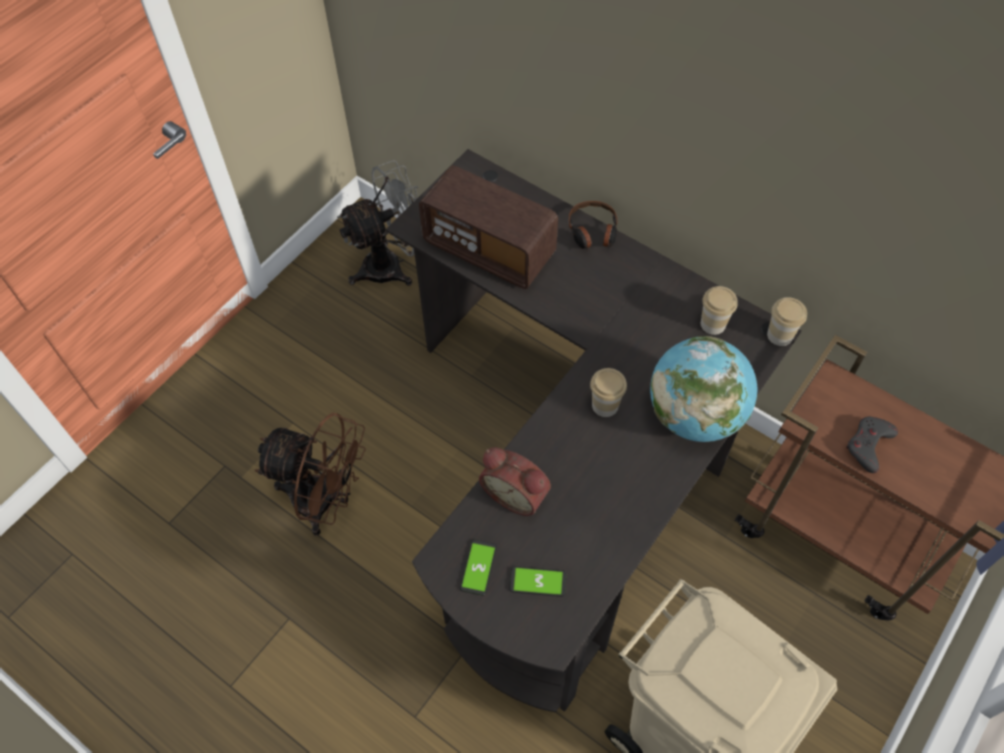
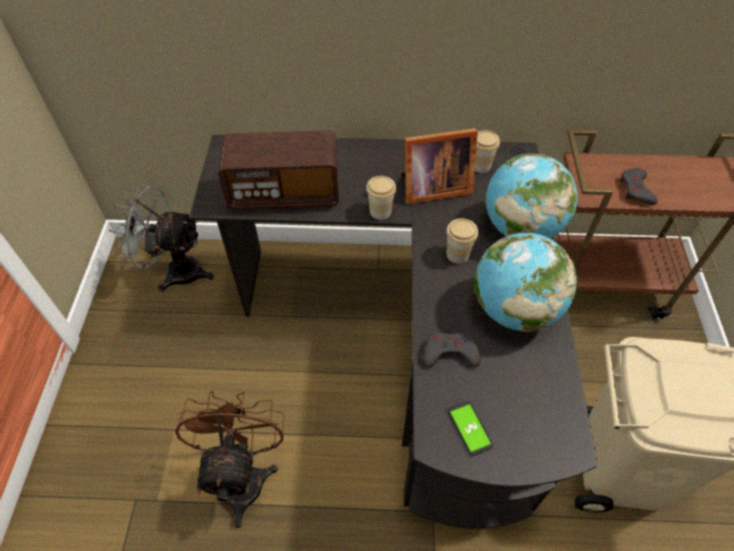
camera: 35 degrees left, 5 degrees down
brown fan [255,413,366,536] -> brown fan turned 75 degrees counterclockwise [175,391,284,528]
grey fan [337,160,418,286] -> grey fan turned 105 degrees counterclockwise [109,185,214,292]
alarm clock [479,447,551,516] -> grey game controller [423,332,481,367]
phone [509,566,567,597] -> none
headphones [569,201,618,251] -> none
cup [767,297,807,346] -> cup moved to [366,176,396,220]
none -> picture frame [401,128,478,204]
none -> globe [474,233,577,332]

